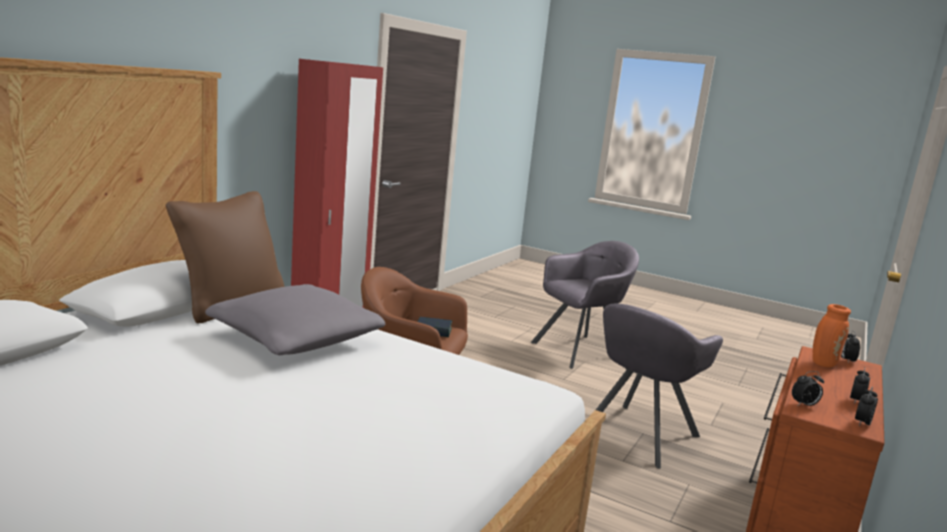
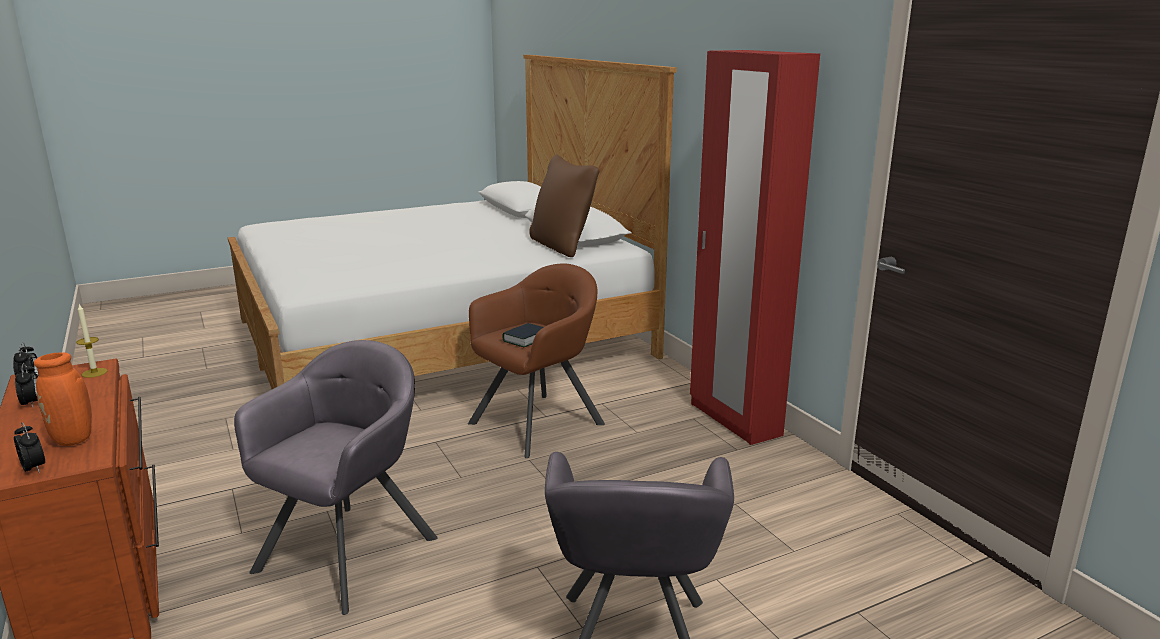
camera: 125 degrees right, 5 degrees up
grey pillow [205,284,385,355] -> none
grey armchair [596,304,723,469] -> grey armchair turned 45 degrees clockwise [234,340,438,615]
alarm clock [792,371,824,406] -> candle [76,304,107,378]

